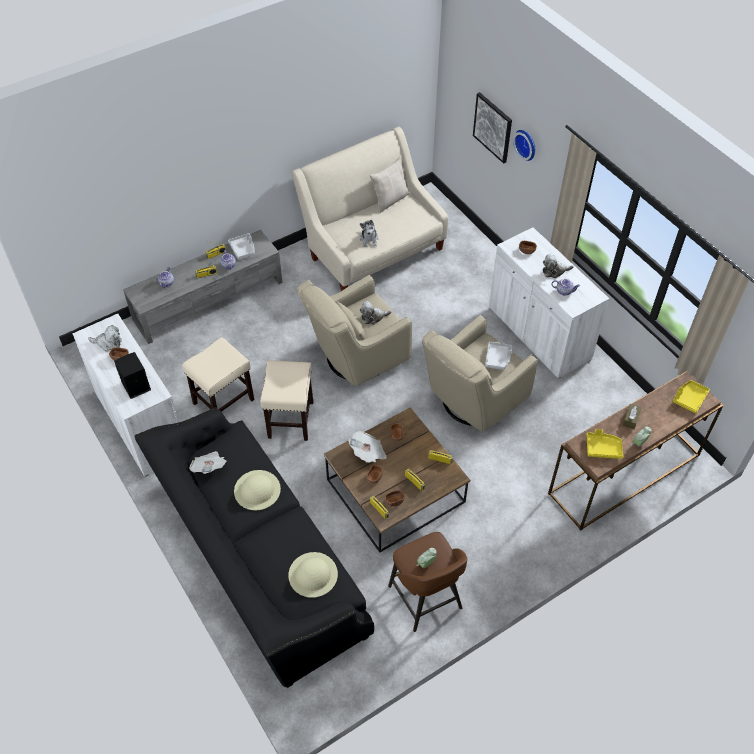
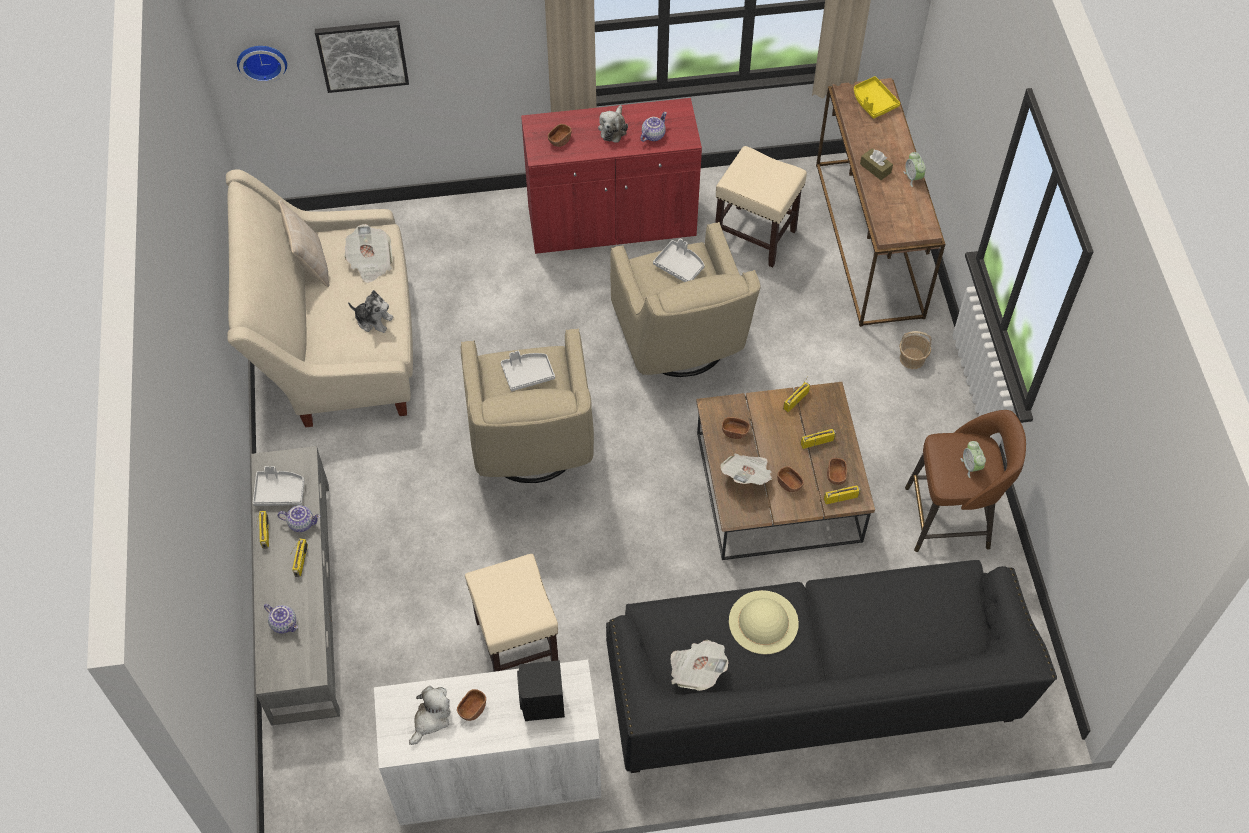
camera: 65 degrees left, 5 degrees up
beige stool [260,360,313,441] -> beige stool moved to [715,146,807,268]
beige hat [288,552,338,598] -> none
plush toy [360,301,391,325] -> grey tray [501,351,555,391]
white cabinet [489,228,609,378] -> red cabinet [521,98,702,254]
wall clock [513,130,535,161] -> wall clock moved to [237,46,287,83]
yellow tray [587,429,623,459] -> none
none -> newspaper [344,224,393,283]
none -> basket [899,331,932,369]

